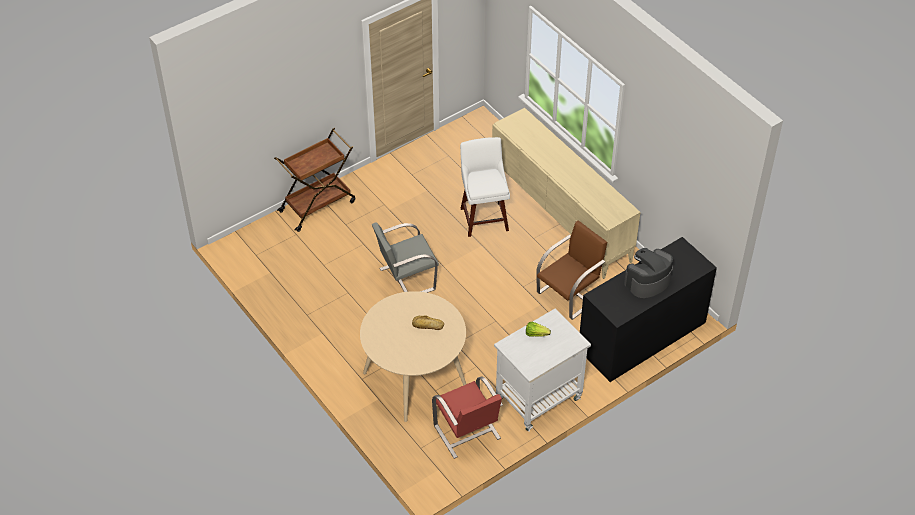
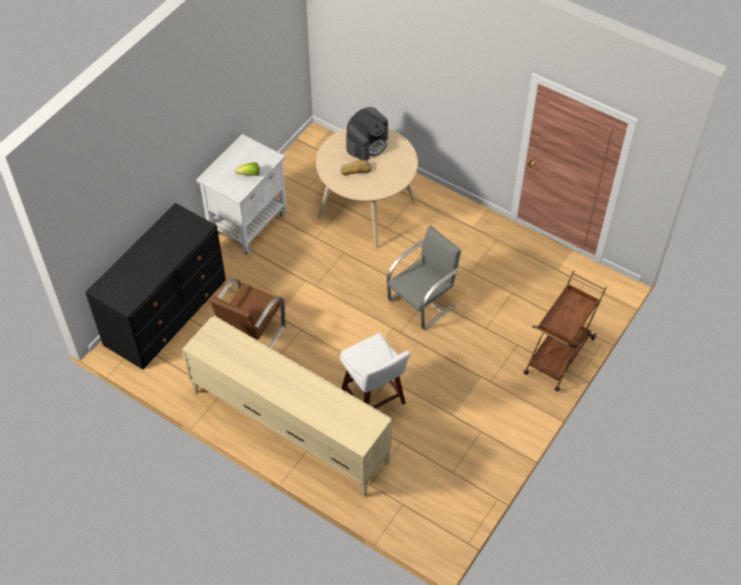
camera: 160 degrees right, 5 degrees up
red chair [432,377,503,459] -> none
coffee machine [624,248,673,298] -> coffee machine moved to [346,107,388,161]

